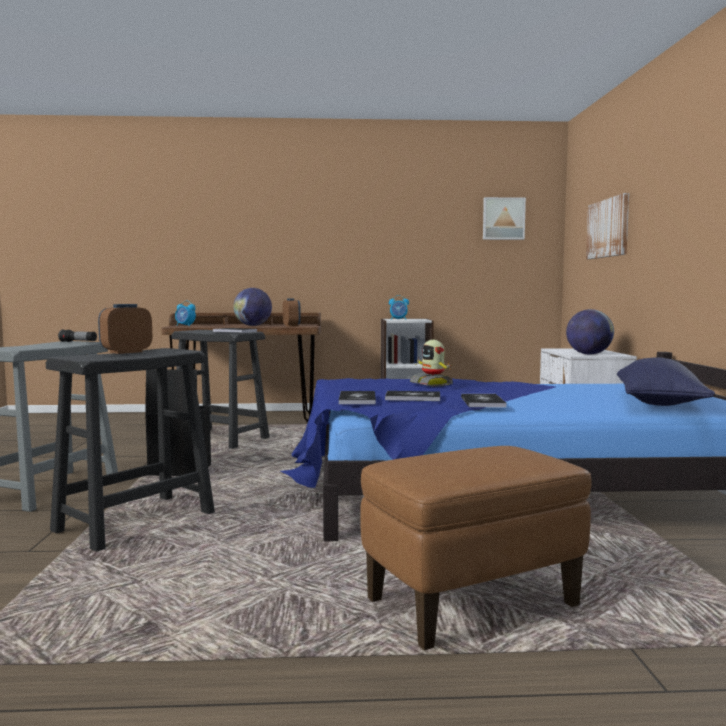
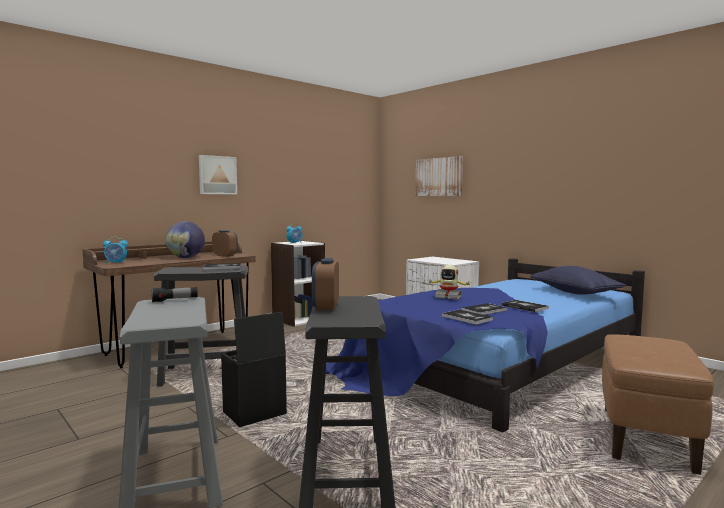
camera: 40 degrees left, 0 degrees up
picture [483,197,526,240] -> picture moved to [199,155,237,194]
globe [566,309,614,355] -> none

